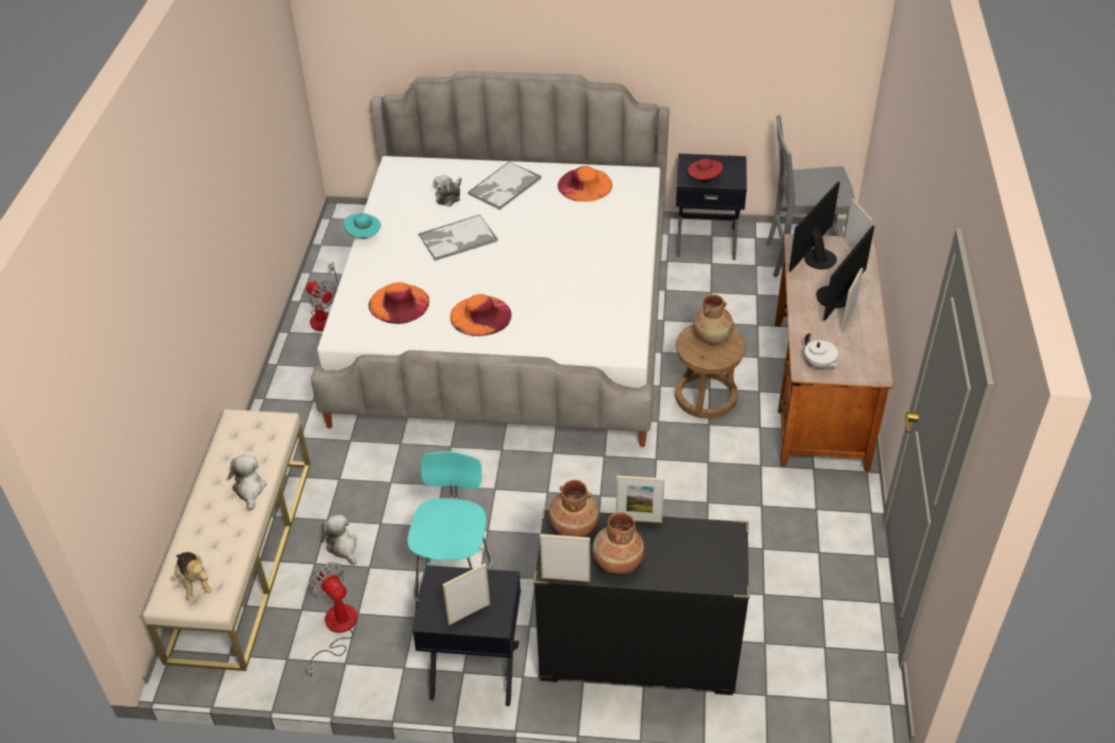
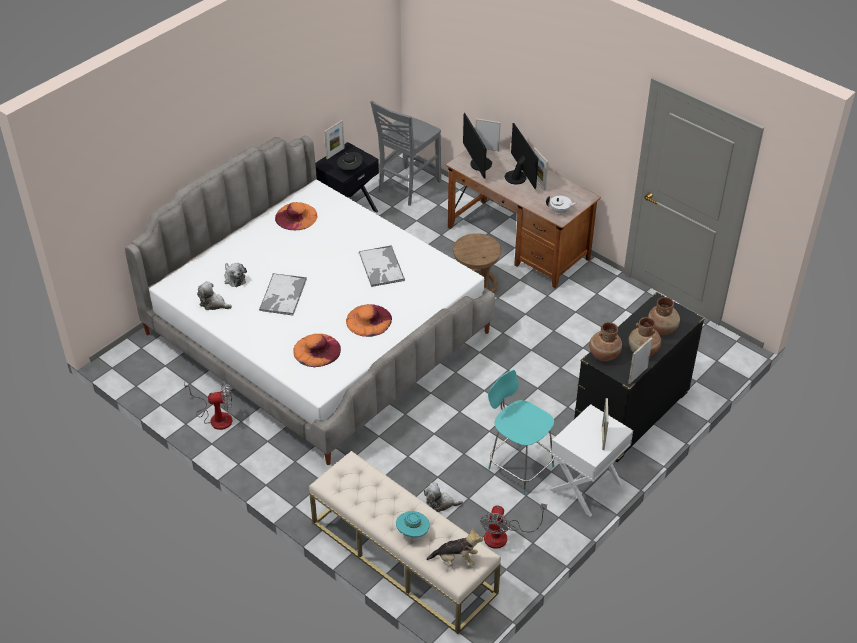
camera: 55 degrees left, 0 degrees up
plush toy [227,455,267,510] -> plush toy moved to [197,281,232,310]
fan [307,562,358,676] -> fan turned 75 degrees counterclockwise [480,503,547,549]
turquoise hat [344,213,381,238] -> turquoise hat moved to [396,511,430,537]
black nightstand [412,565,521,706] -> white nightstand [549,404,633,517]
tray [468,162,541,210] -> tray moved to [359,245,405,287]
picture frame [616,476,665,523] -> picture frame moved to [324,120,345,159]
red hat [688,155,723,183] -> black hat [337,152,363,171]
brown vase [693,294,734,344] -> brown vase moved to [648,297,680,335]

